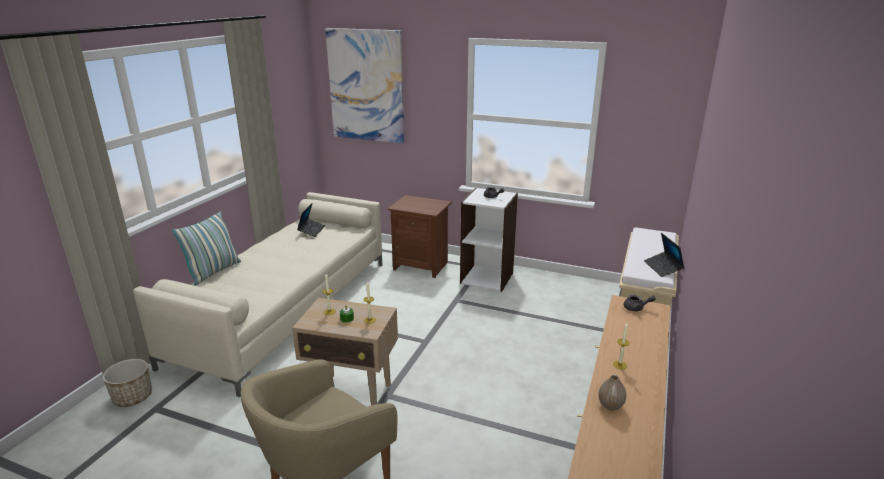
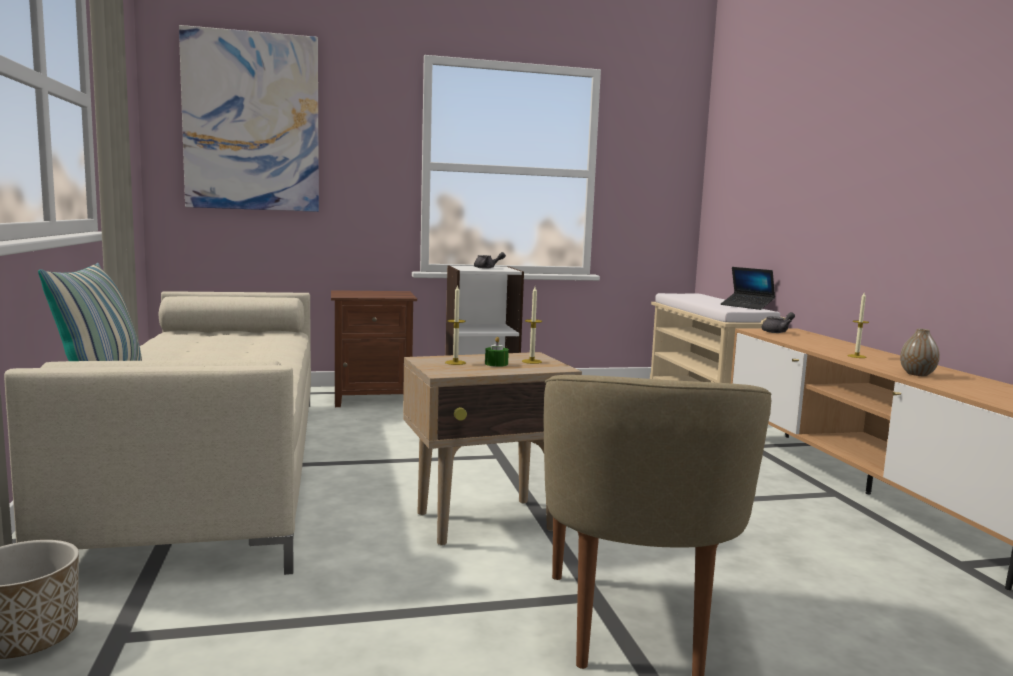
camera: 35 degrees left, 15 degrees down
laptop [297,203,325,237] -> none

